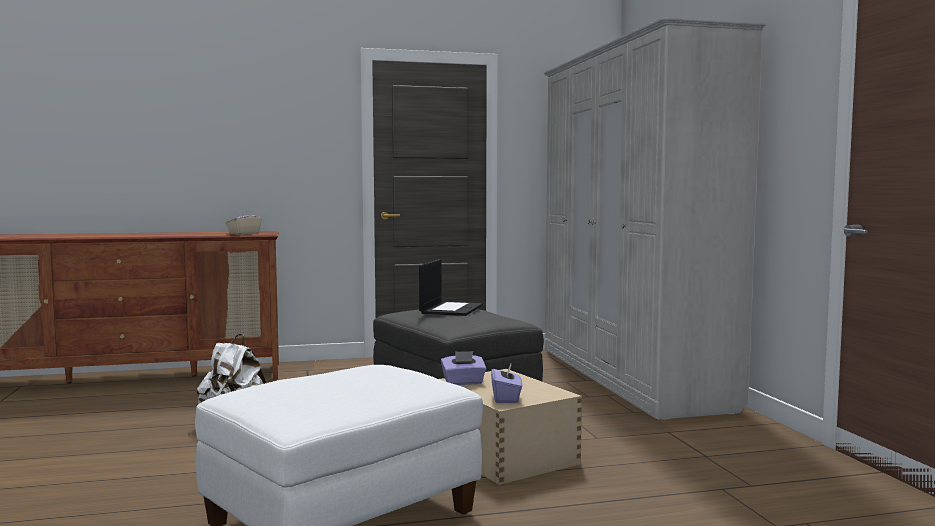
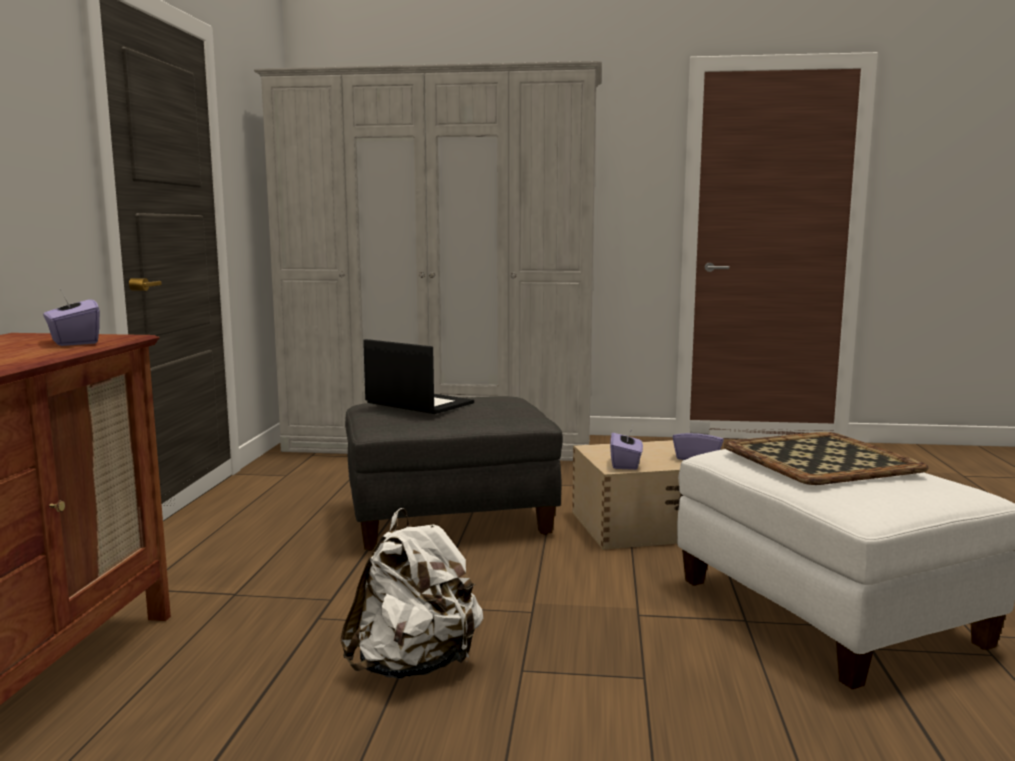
camera: 70 degrees left, 5 degrees up
beige tissue box [226,210,262,235] -> purple tissue box [43,289,100,346]
none -> tray [724,432,928,485]

